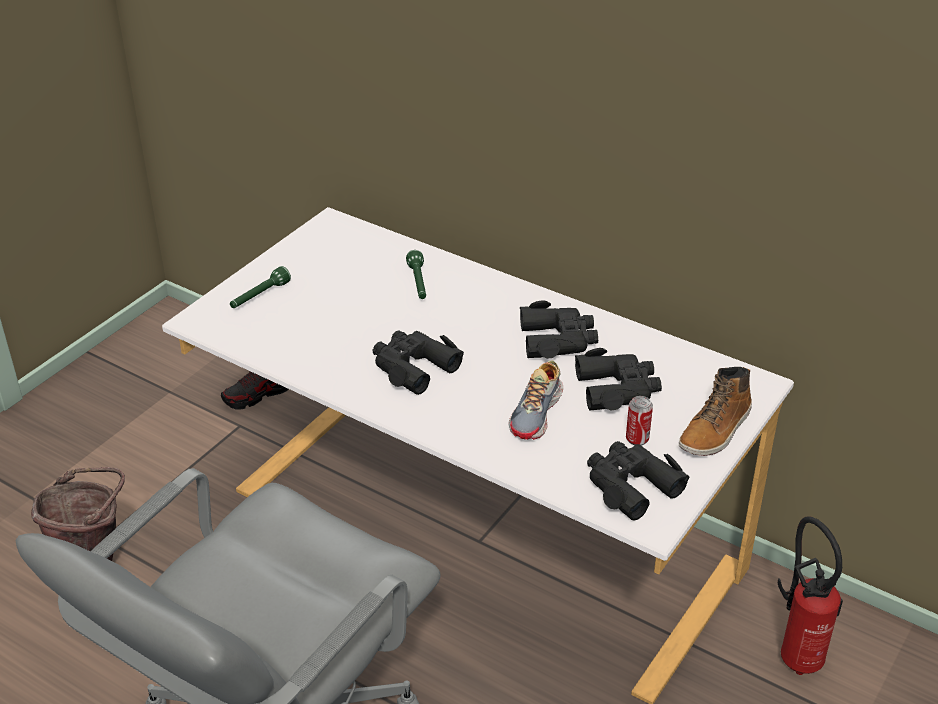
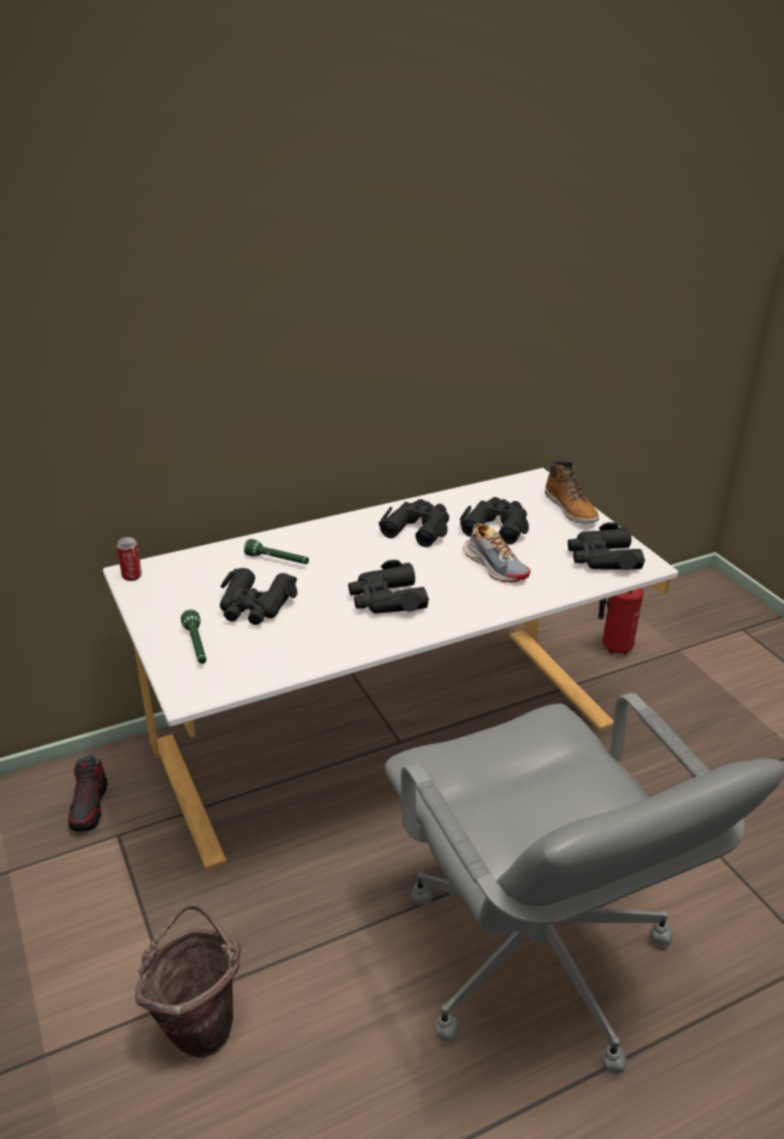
camera: 60 degrees left, 5 degrees down
can [626,396,653,446] -> can moved to [117,537,142,581]
none -> black binoculars [220,568,298,625]

